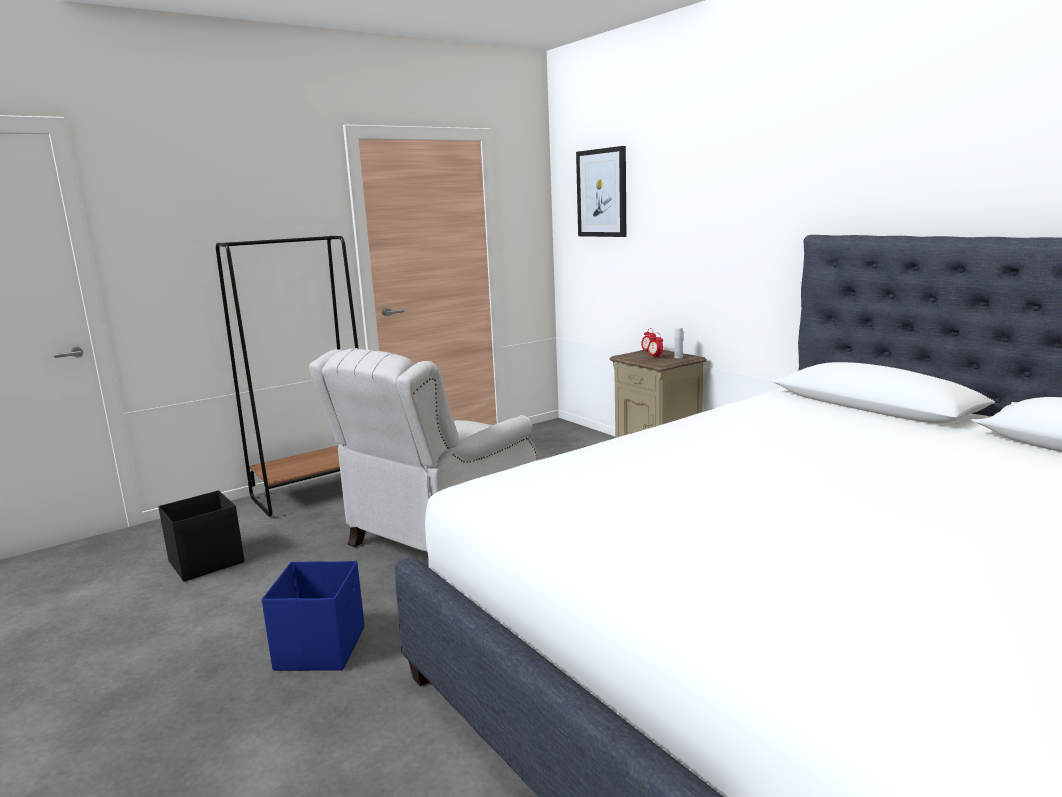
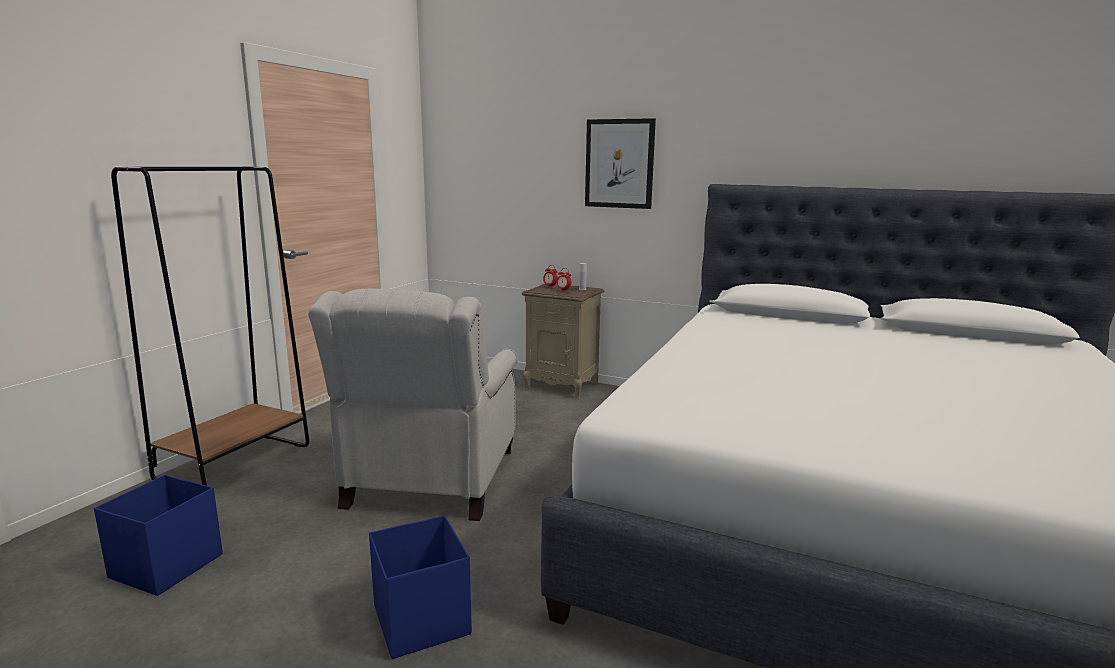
camera: 30 degrees left, 0 degrees up
black storage box [158,490,244,581] -> blue storage box [94,475,223,596]
picture [576,146,626,237] -> picture moved to [585,118,656,209]

